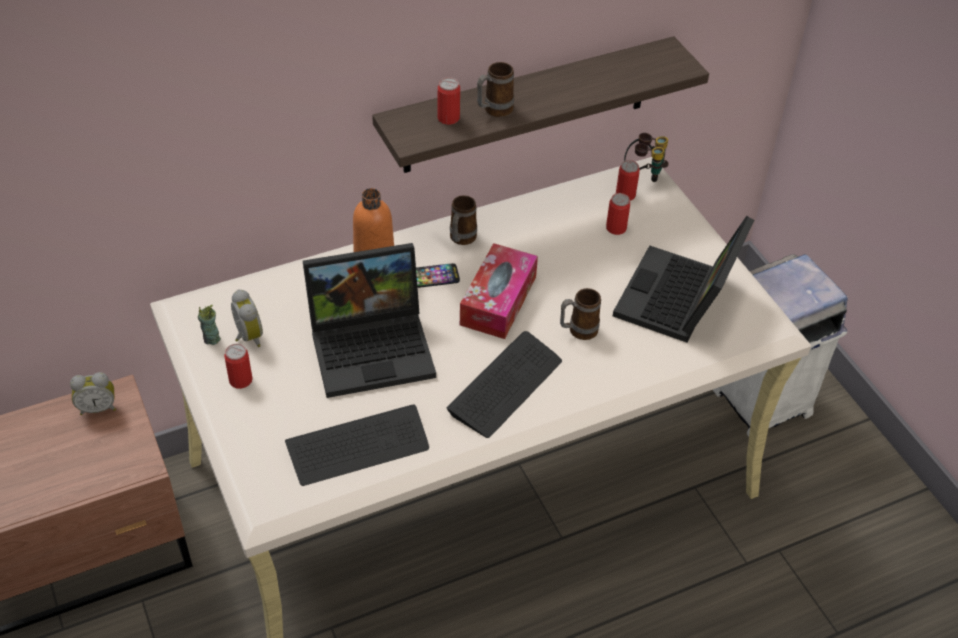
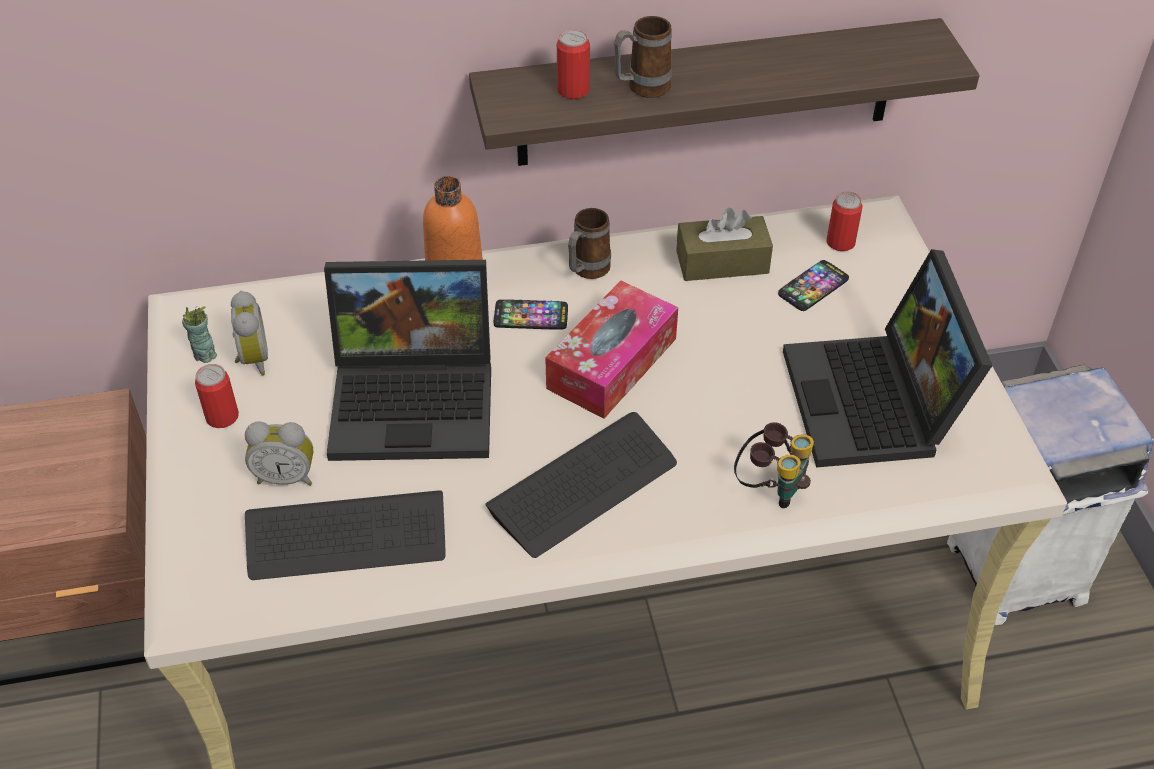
camera: 15 degrees right, 0 degrees up
alarm clock [70,372,116,415] -> alarm clock moved to [245,421,313,486]
mug [560,288,601,340] -> none
can [606,193,630,235] -> phone [778,260,849,311]
laptop [613,216,754,343] -> laptop turned 45 degrees counterclockwise [783,249,992,468]
binoculars [624,133,669,182] -> binoculars moved to [734,422,814,508]
none -> brown tissue box [676,208,773,281]

